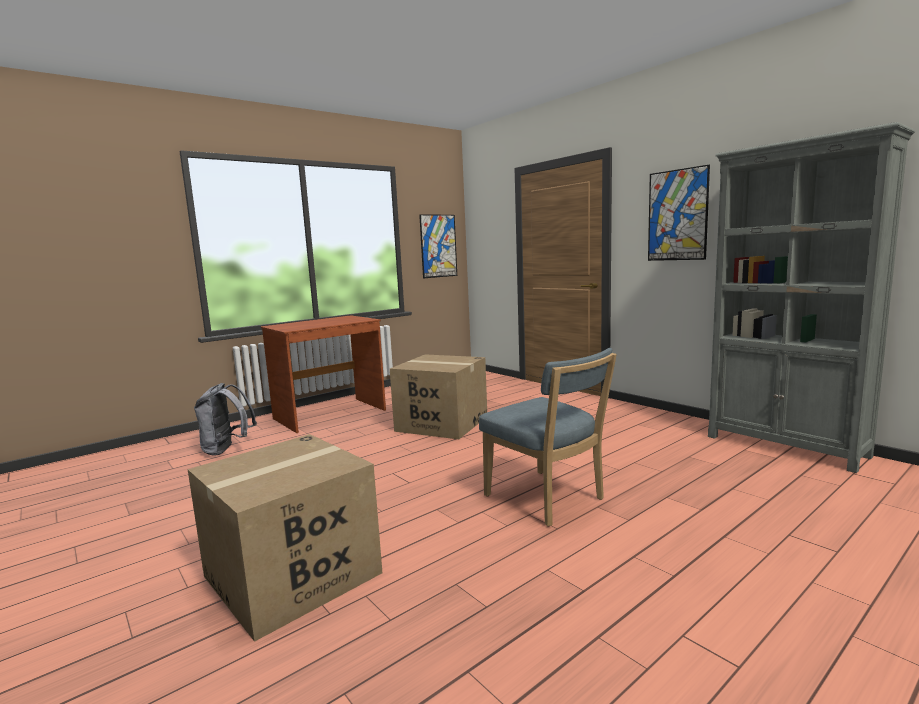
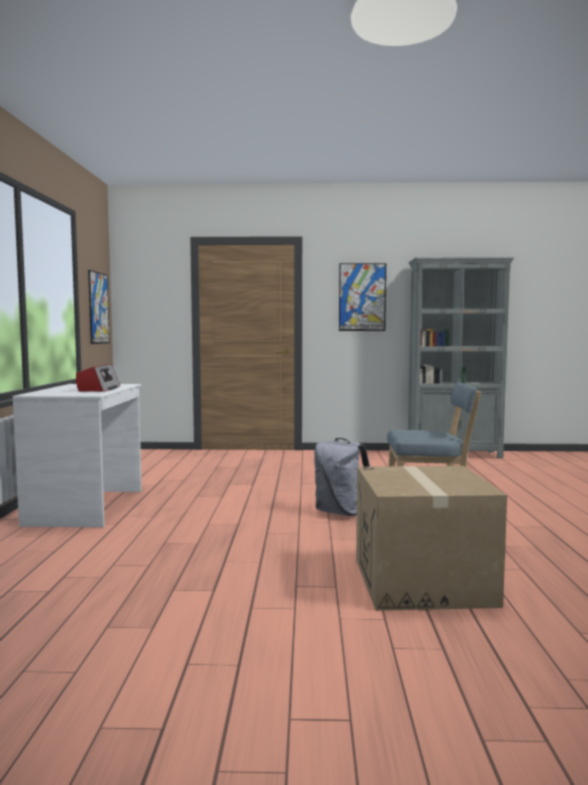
camera: 50 degrees left, 5 degrees down
grey backpack [194,383,257,456] -> grey backpack moved to [314,438,370,516]
brown desk [261,315,386,433] -> white desk [13,384,142,527]
cardboard box [390,354,487,439] -> none
none -> radio [76,364,120,392]

